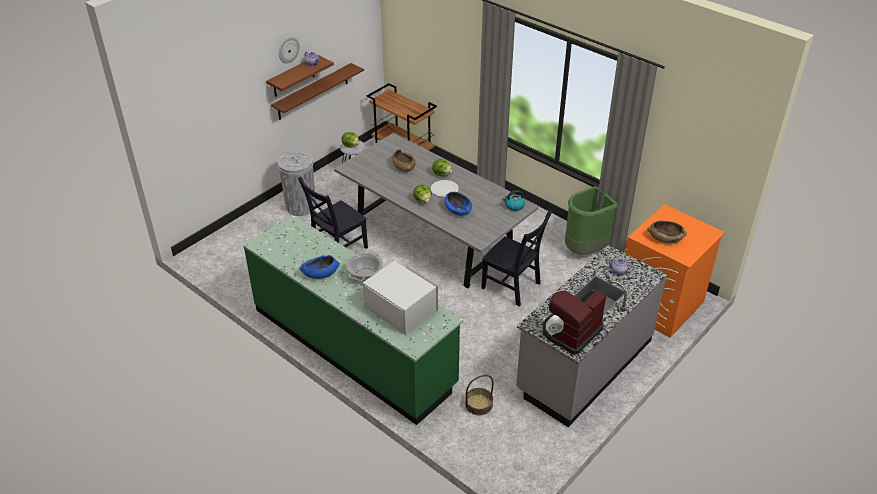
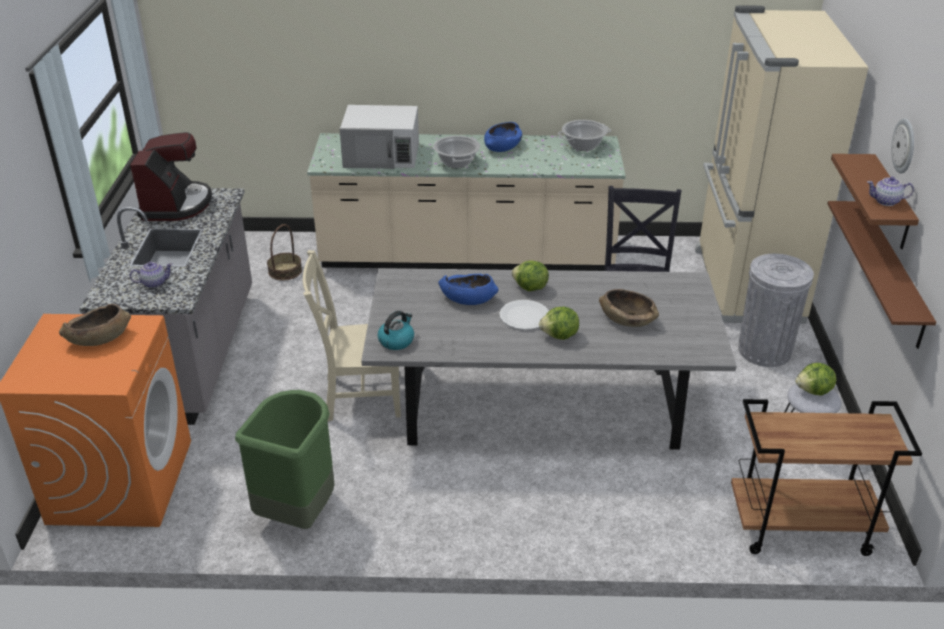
camera: 140 degrees right, 5 degrees down
green counter [243,215,463,425] -> beige counter [307,133,626,271]
black chair [481,210,552,307] -> beige chair [303,250,401,422]
none -> cooking pot [558,120,611,151]
none -> beige fridge [695,5,869,324]

